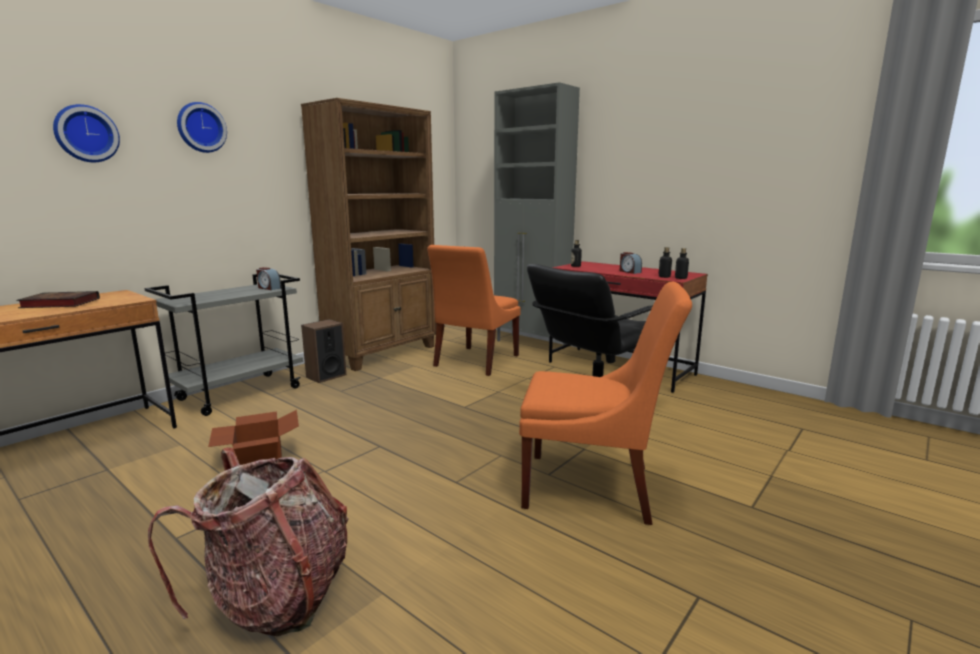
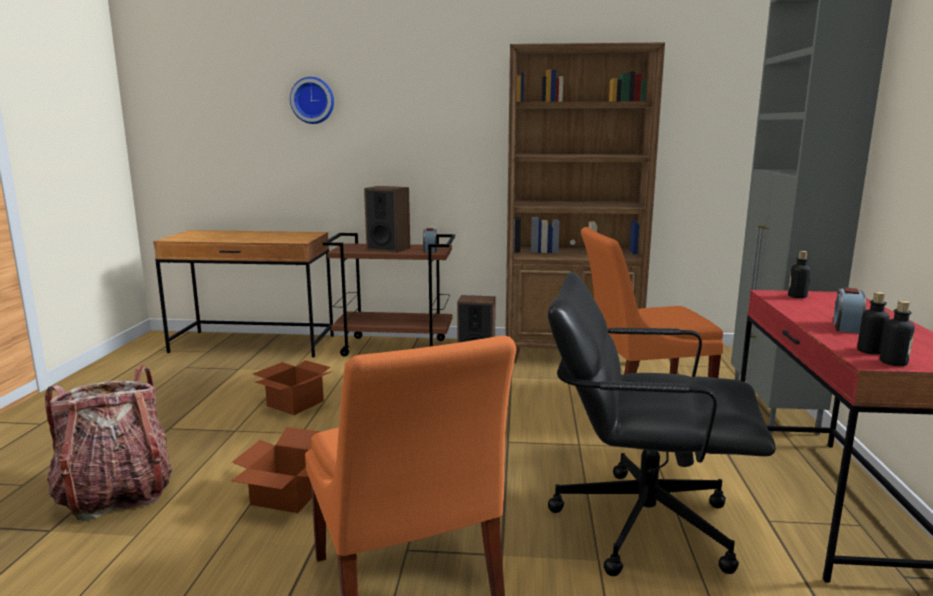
camera: 55 degrees right, 0 degrees up
book [16,291,100,308] -> none
grey cart [145,274,303,416] -> brown cart [323,233,455,357]
wall clock [177,102,227,153] -> none
none -> cardboard box [231,427,320,513]
none -> speaker [364,186,410,253]

